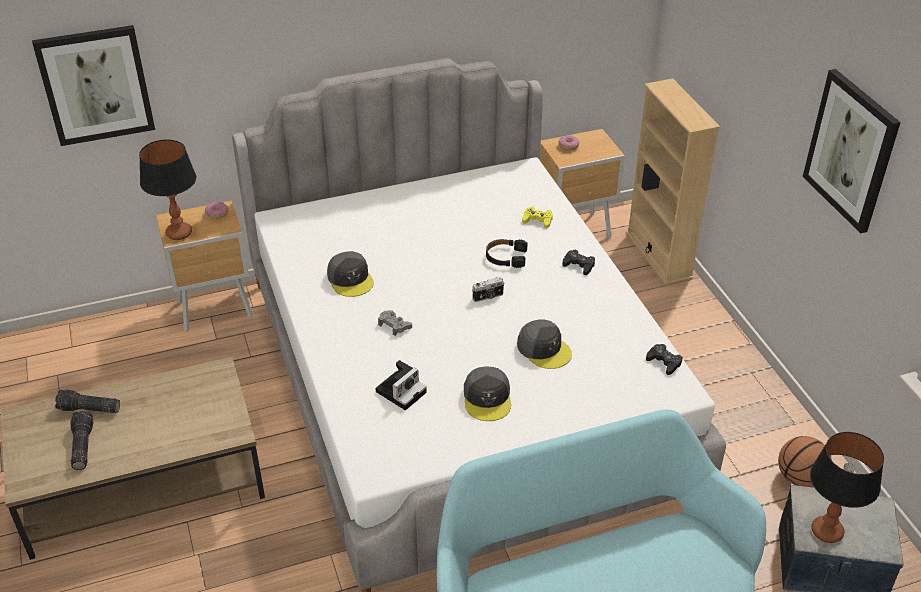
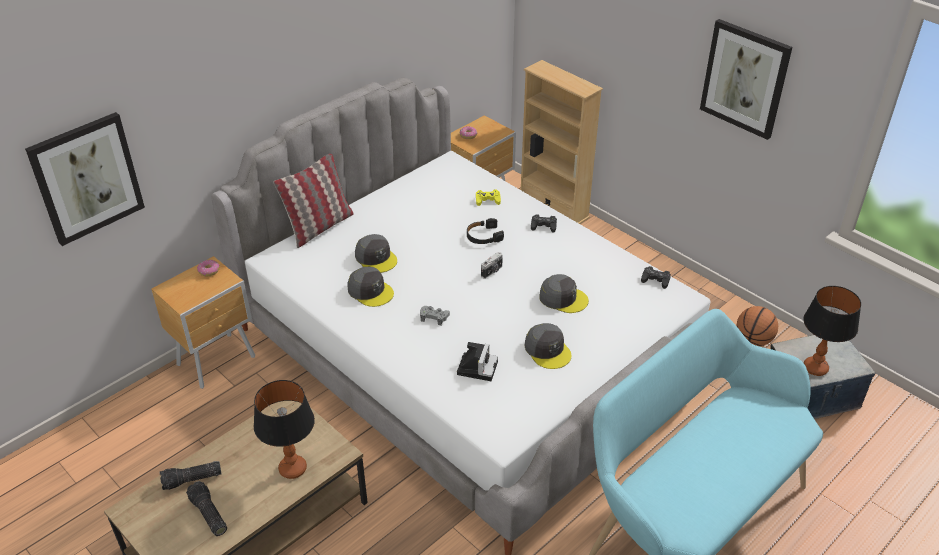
camera: 25 degrees left, 0 degrees up
table lamp [139,140,196,240] -> table lamp moved to [254,380,315,479]
none -> pillow [274,154,354,248]
none -> grey cap [355,234,397,273]

